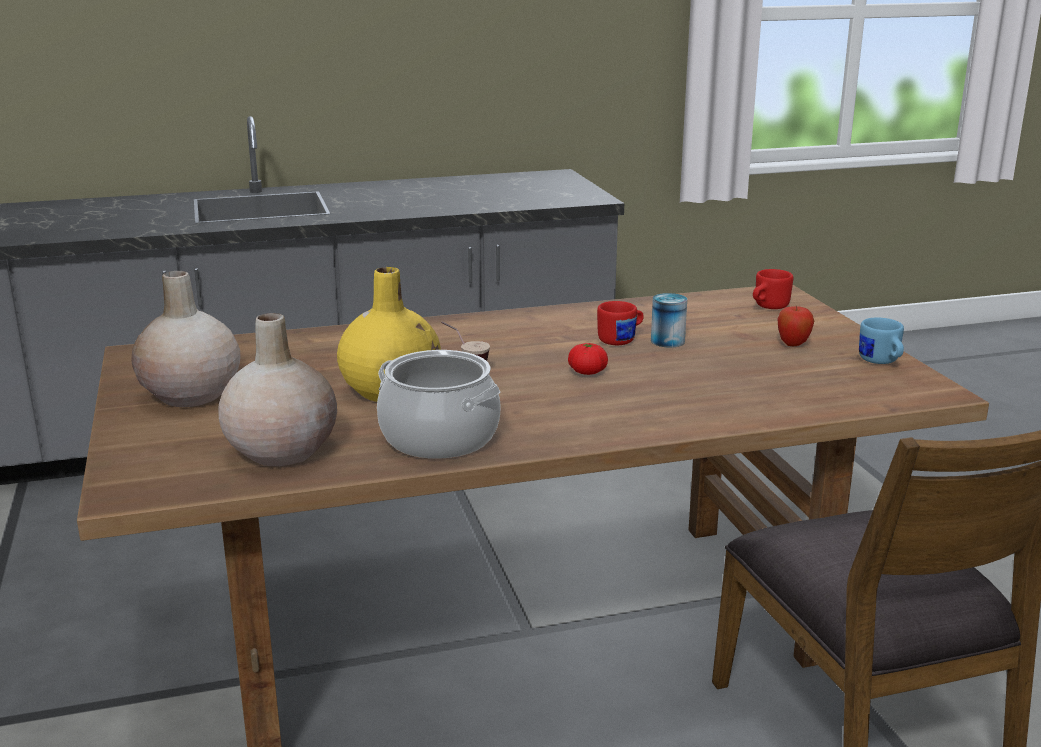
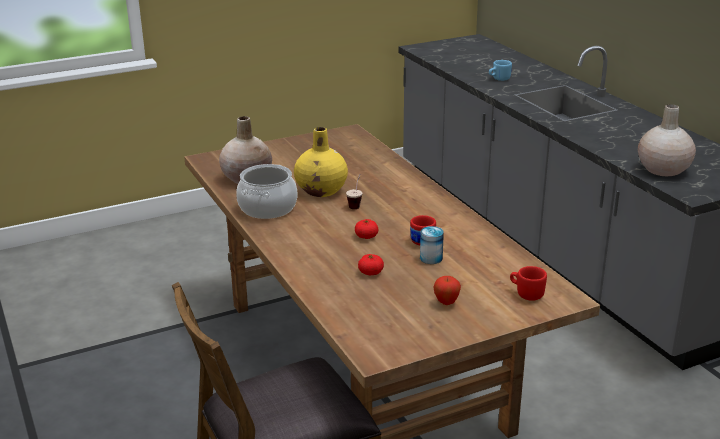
camera: 80 degrees right, 5 degrees up
beige vase [131,271,241,407] -> beige vase moved to [638,104,696,176]
blue mug [859,318,904,364] -> blue mug moved to [489,60,512,81]
none -> tomato [358,254,384,276]

